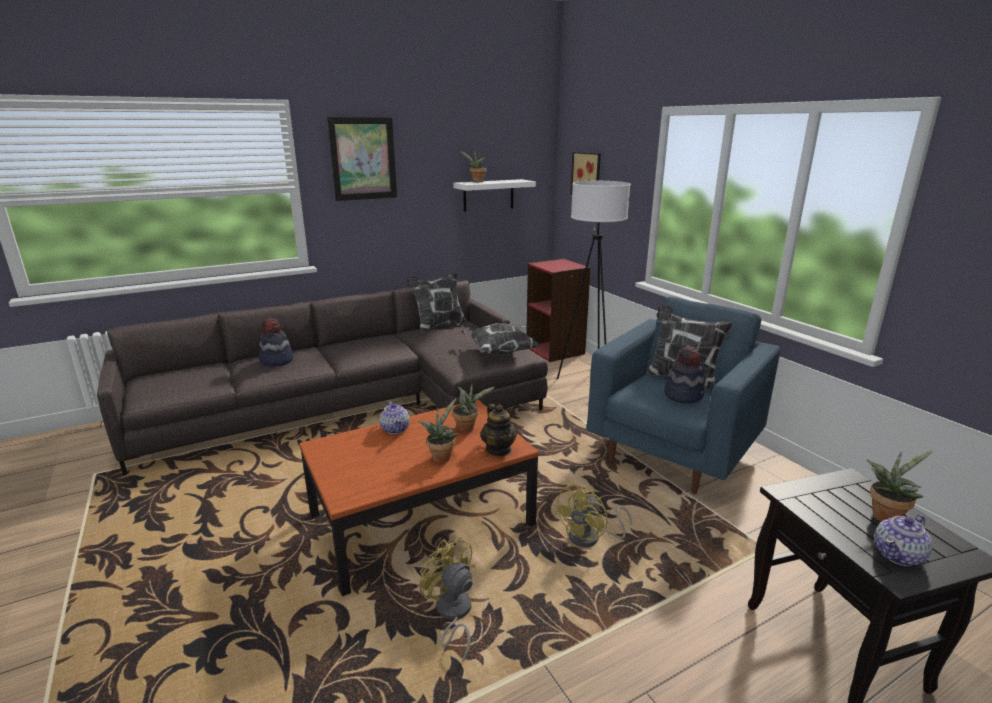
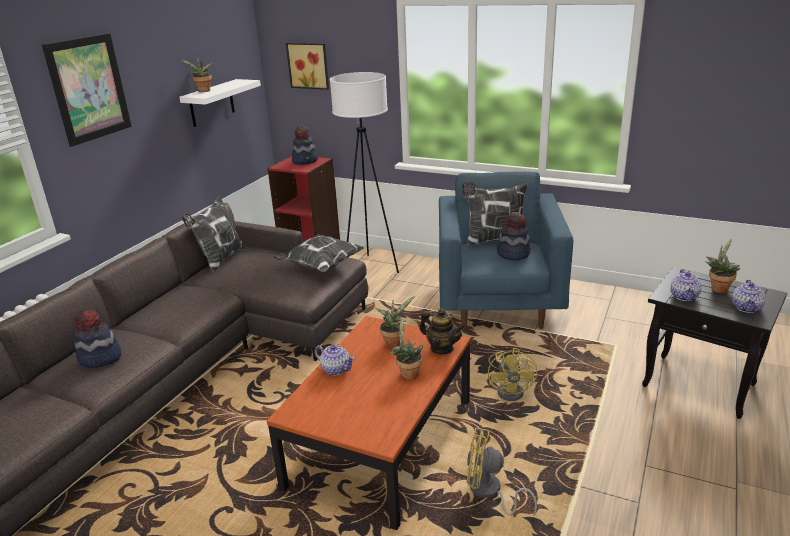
camera: 35 degrees left, 5 degrees up
none -> hat [292,126,318,165]
none -> teapot [671,269,701,301]

